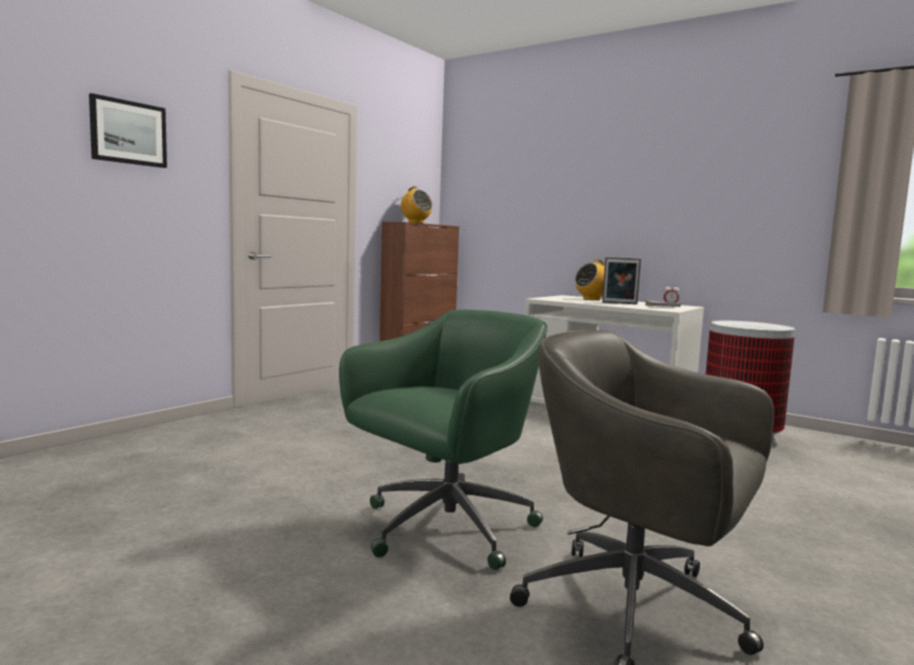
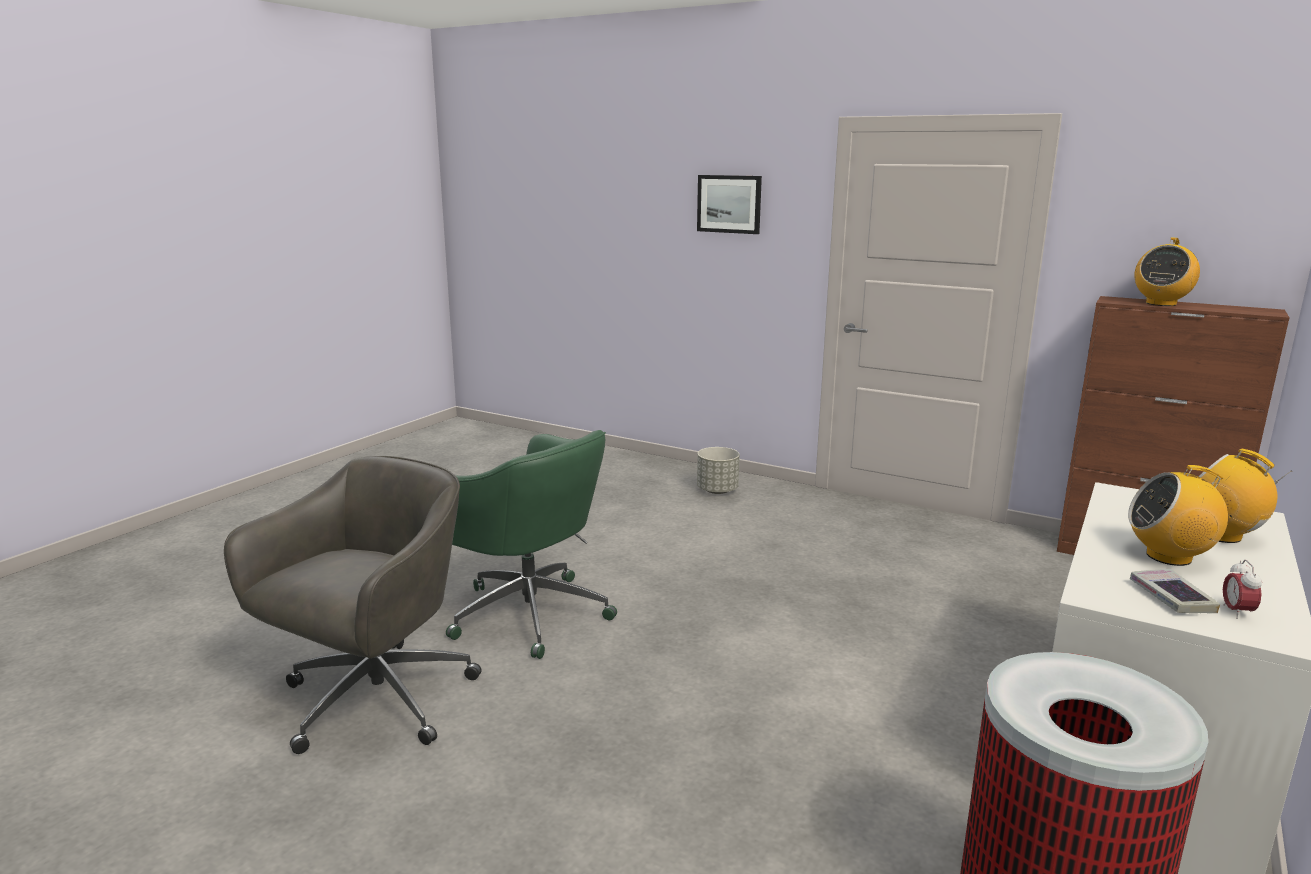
camera: 85 degrees right, 10 degrees up
picture frame [602,257,641,304] -> radio [1128,465,1228,566]
none -> grey planter [697,447,740,494]

